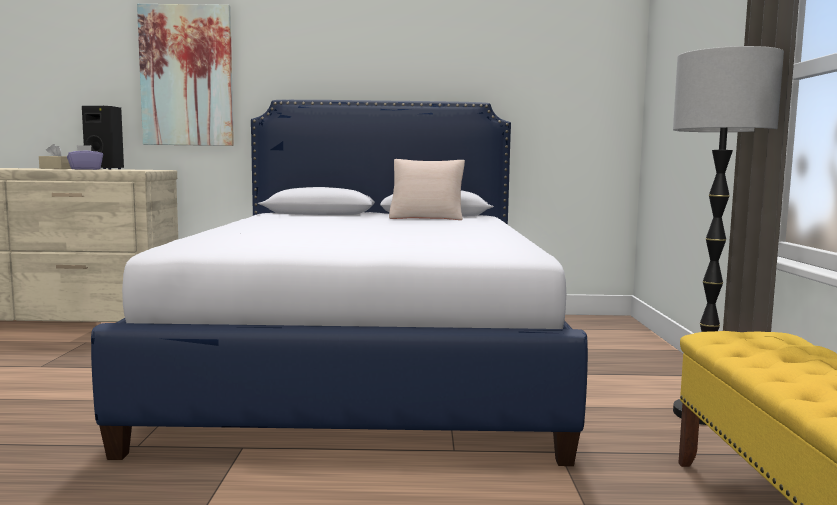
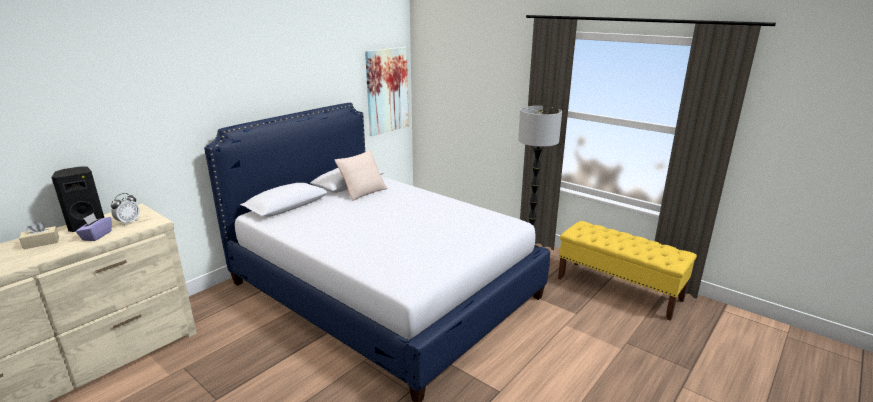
camera: 50 degrees left, 15 degrees up
picture [137,4,234,146] -> picture moved to [365,47,409,136]
none -> alarm clock [111,193,140,225]

